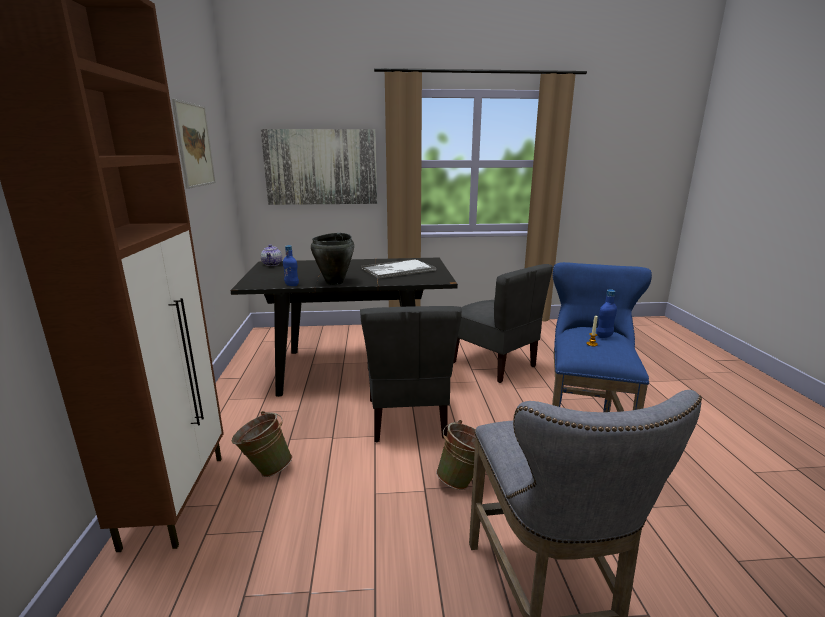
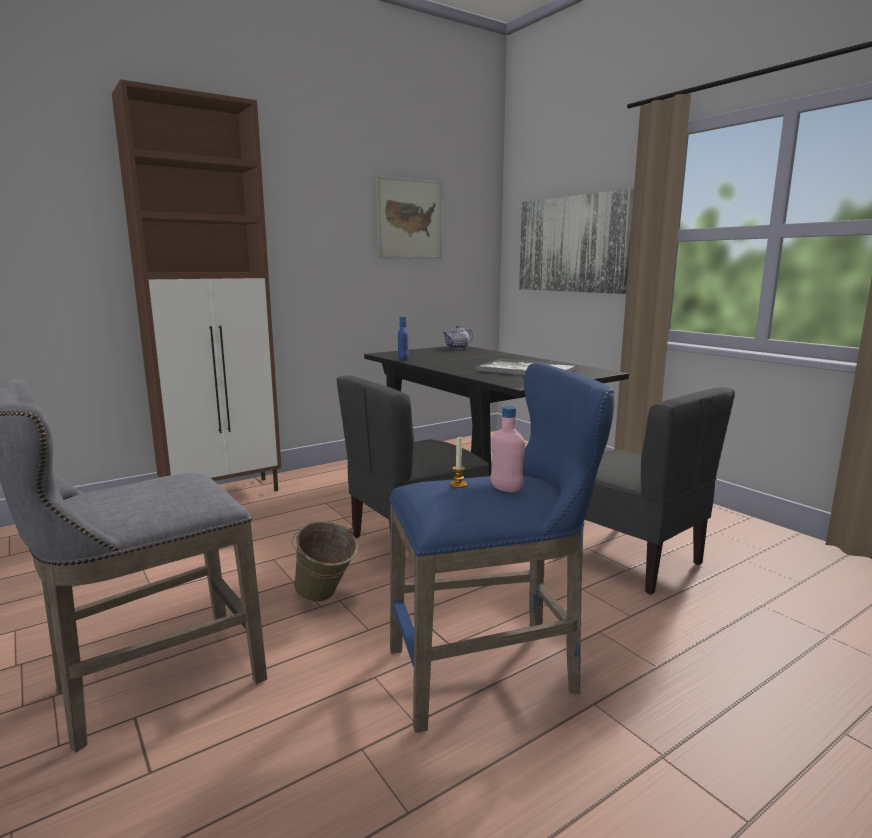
camera: 60 degrees right, 5 degrees down
green bucket [232,411,292,477] -> none
black cooking pot [311,233,354,285] -> none
grey chair [453,264,553,383] -> grey chair turned 60 degrees counterclockwise [559,387,735,595]
blue bottle [596,289,617,338] -> pink bottle [491,406,525,492]

